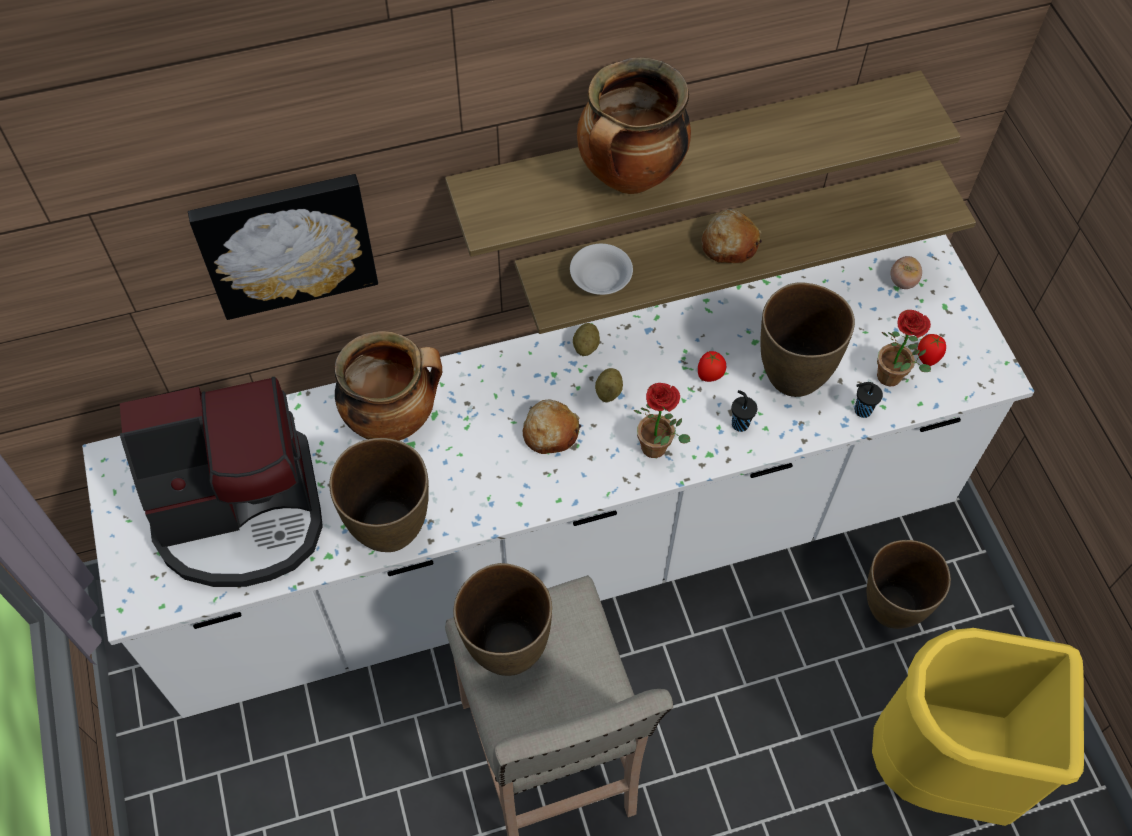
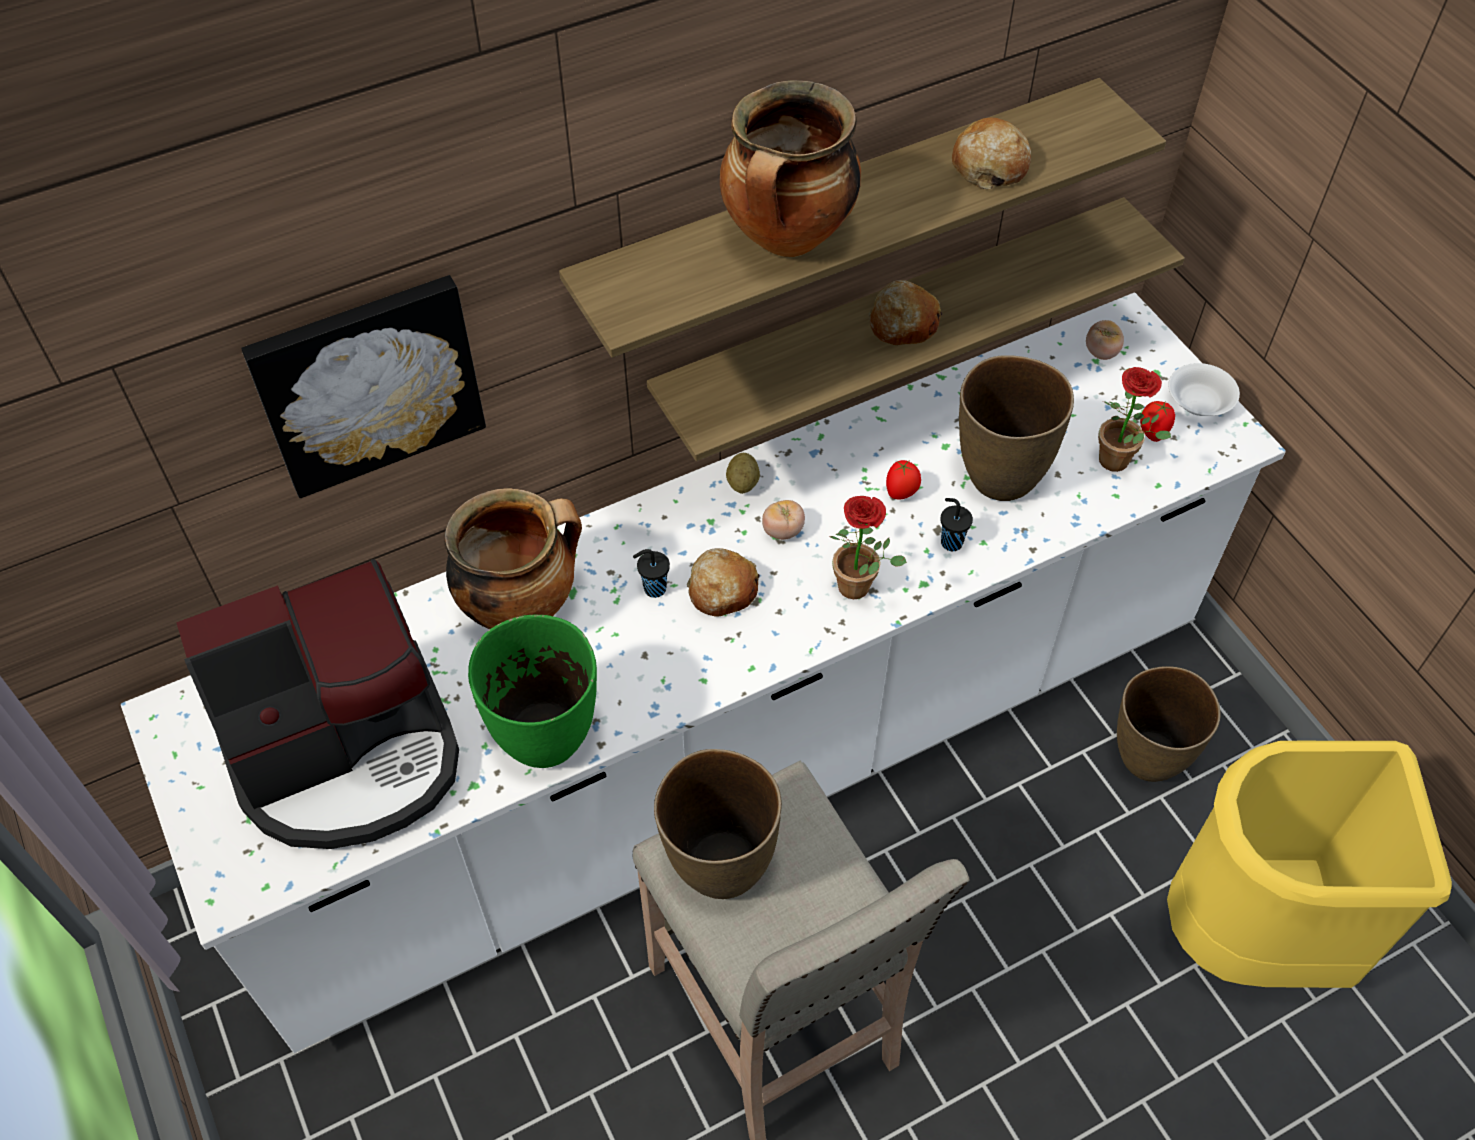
camera: 10 degrees left, 5 degrees down
brown vase [329,438,429,552] -> green vase [468,615,597,768]
white bowl [570,244,633,295] -> white bowl moved to [1168,363,1240,416]
potato [595,368,623,402] -> tomato [762,500,805,540]
black cup [855,382,883,418] -> black cup moved to [633,549,670,598]
none -> bread [952,117,1031,189]

